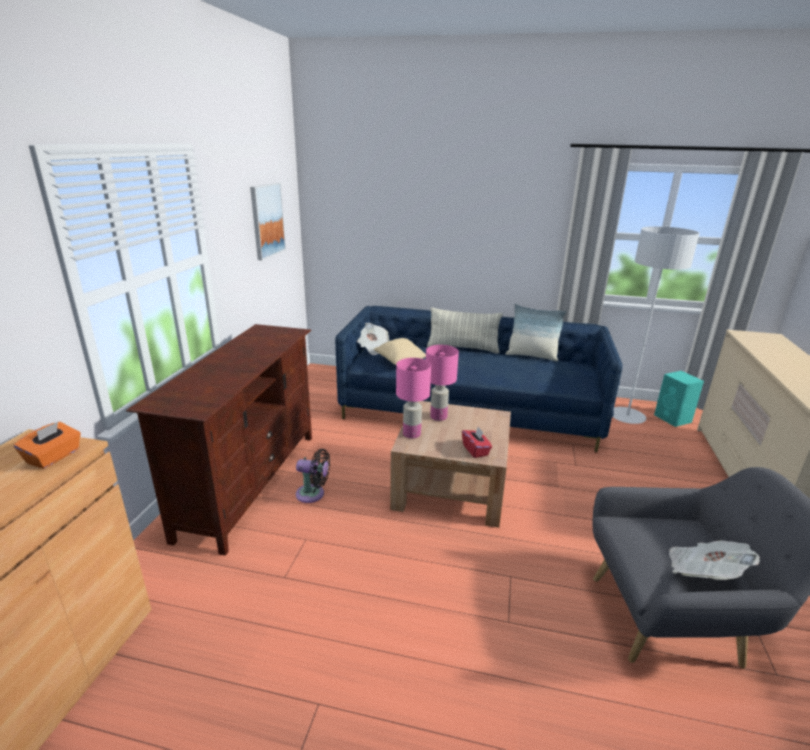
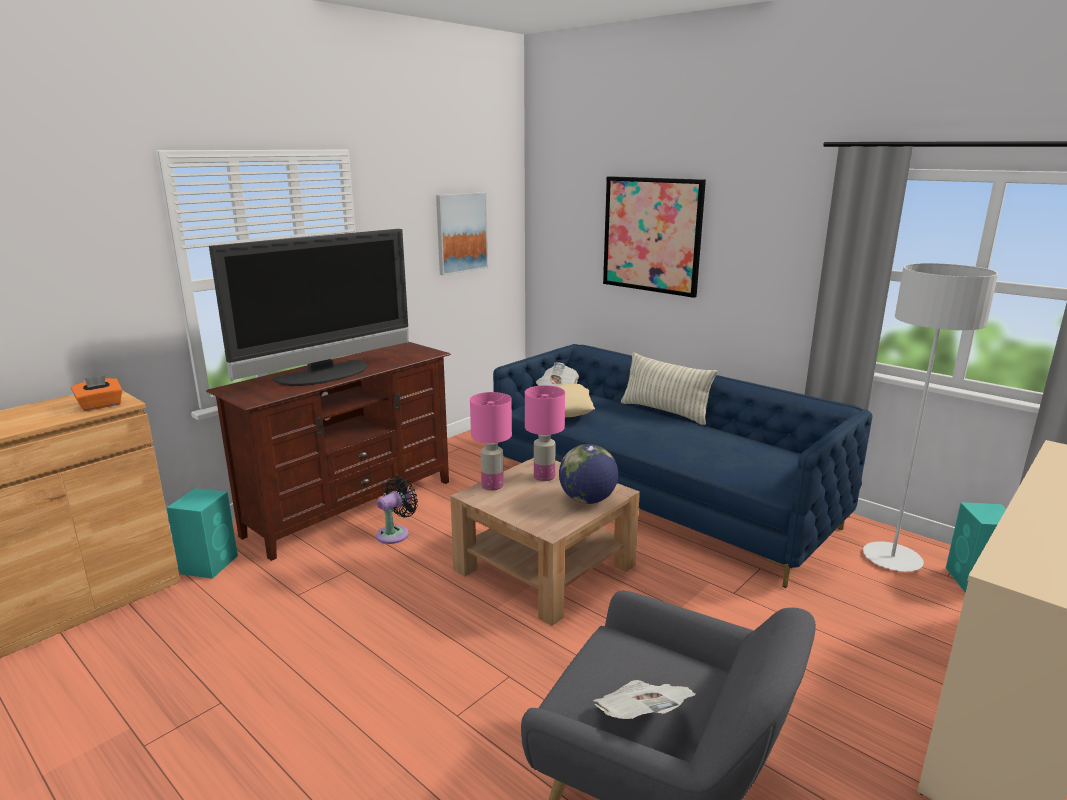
camera: 30 degrees right, 5 degrees down
black fan [296,449,330,503] -> black fan turned 90 degrees counterclockwise [376,476,418,544]
red tissue box [462,427,492,458] -> none
pillow [506,304,566,362] -> none
none -> turquoise speaker [167,488,238,579]
none -> television [209,229,408,386]
none -> globe [559,444,618,504]
none -> picture [603,176,706,298]

